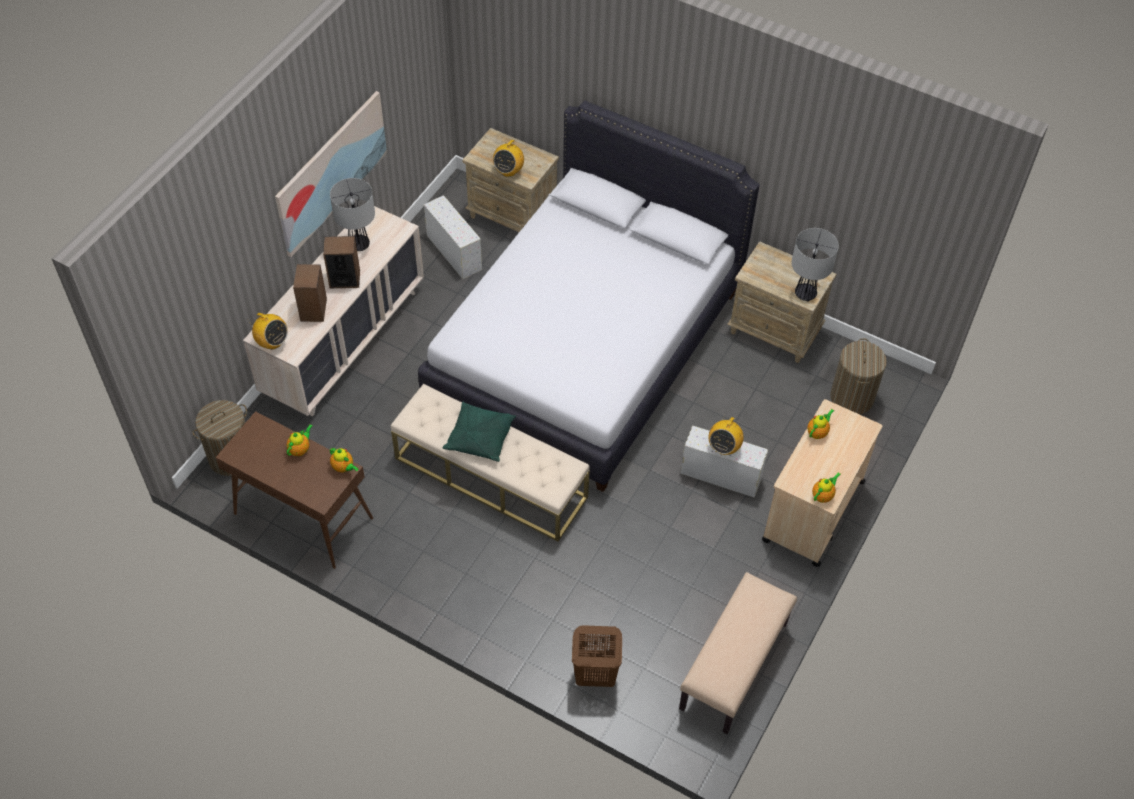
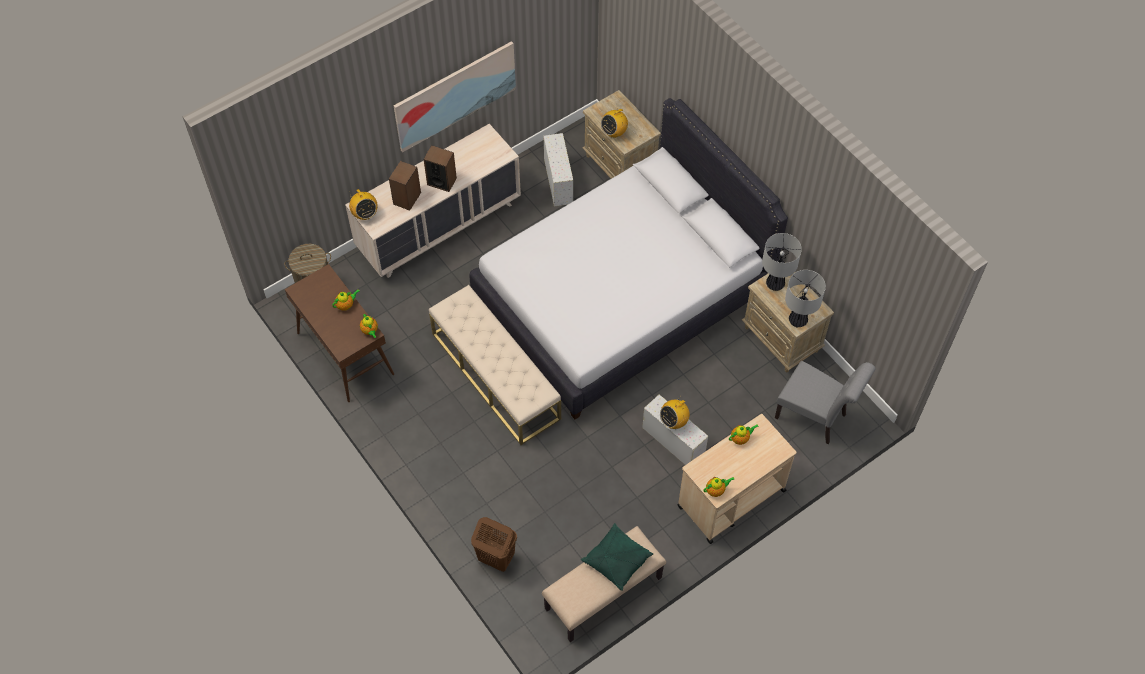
camera: 25 degrees right, 5 degrees up
table lamp [330,178,375,251] -> table lamp moved to [762,233,802,291]
green pillow [442,402,516,462] -> green pillow moved to [581,523,654,591]
laundry basket [830,338,887,414] -> grey chair [775,361,875,445]

